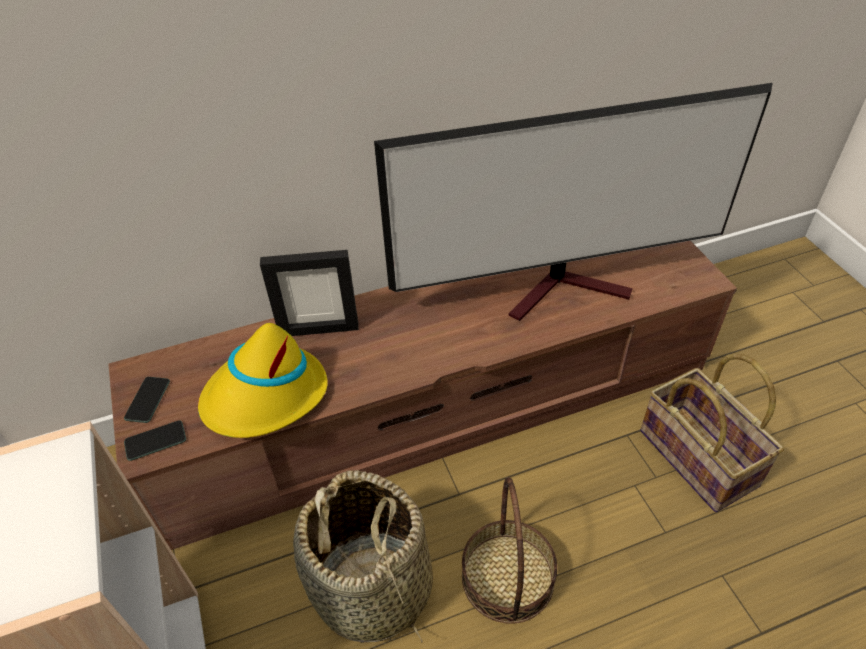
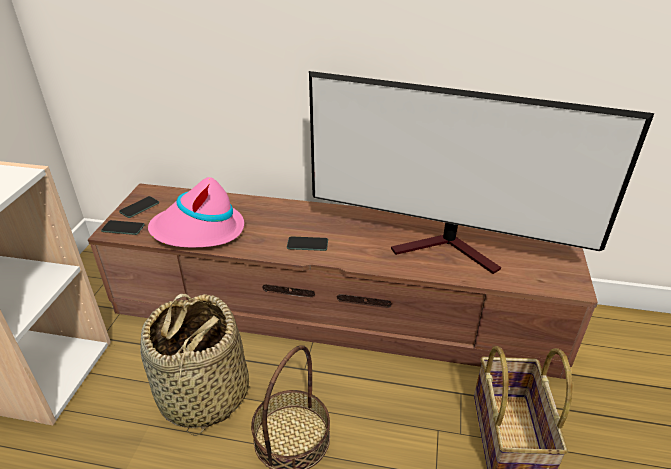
camera: 30 degrees right, 10 degrees down
yellow hat [198,323,327,438] -> pink hat [148,177,244,248]
picture frame [260,250,359,336] -> none
none -> phone [287,236,328,251]

